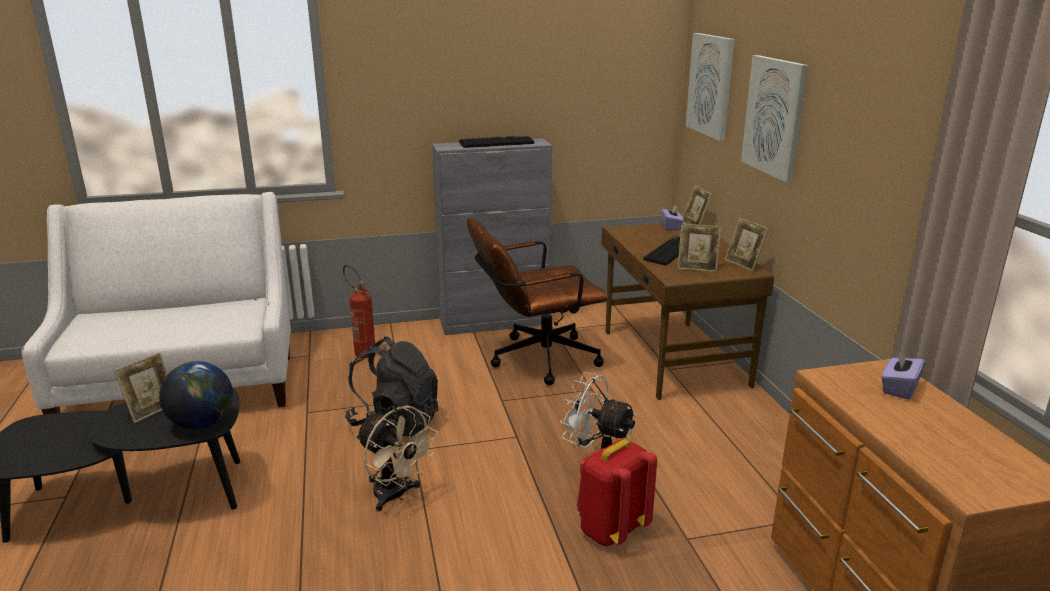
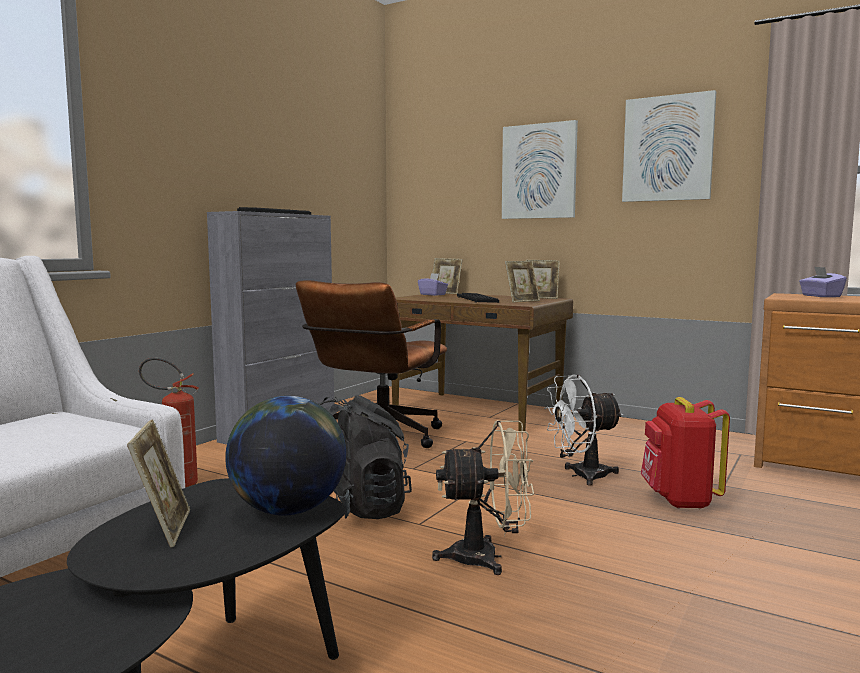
camera: 45 degrees left, 15 degrees down
picture [686,33,735,141] -> picture moved to [622,90,716,202]

